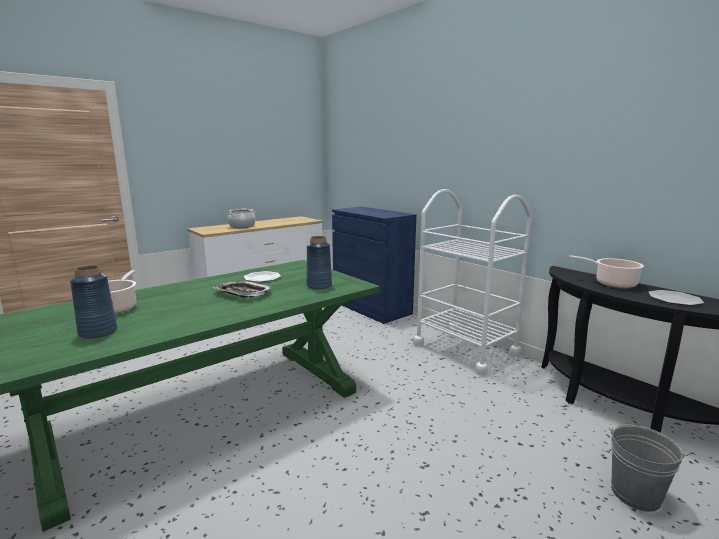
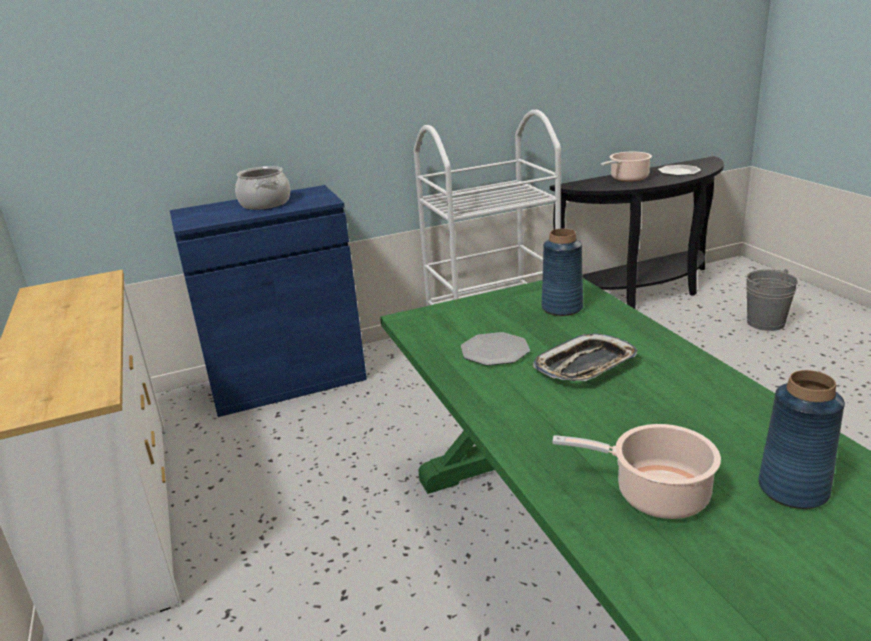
camera: 70 degrees left, 10 degrees up
cooking pot [227,209,255,228] -> cooking pot moved to [235,166,290,210]

